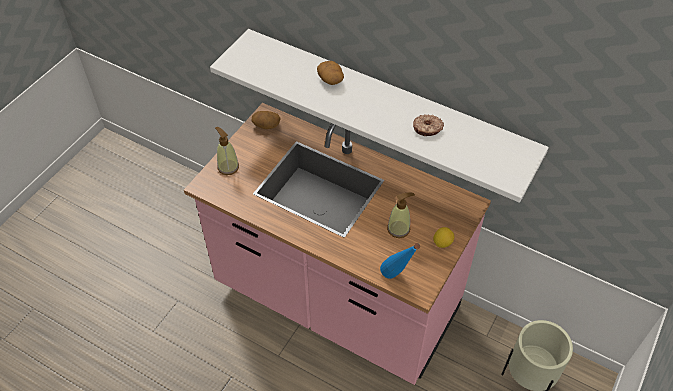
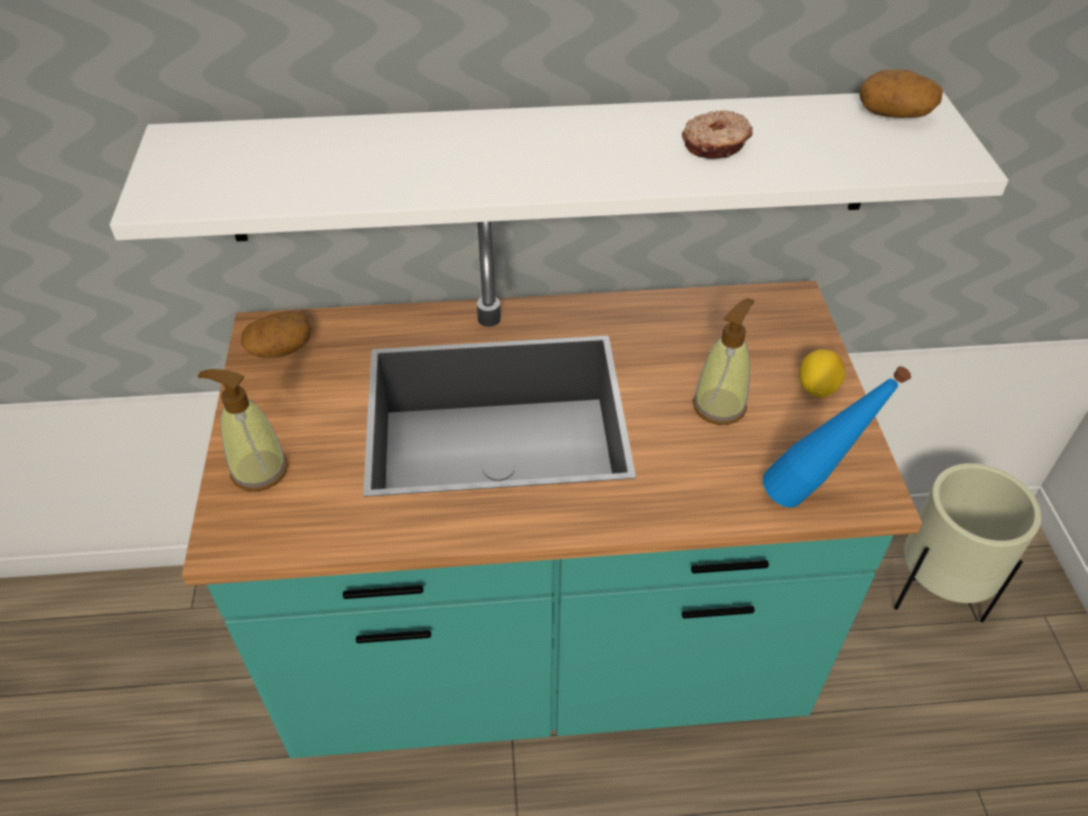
camera: 35 degrees left, 5 degrees down
pink counter [184,103,491,385] -> turquoise counter [182,222,922,758]
potato [317,61,344,85] -> potato moved to [859,70,943,118]

